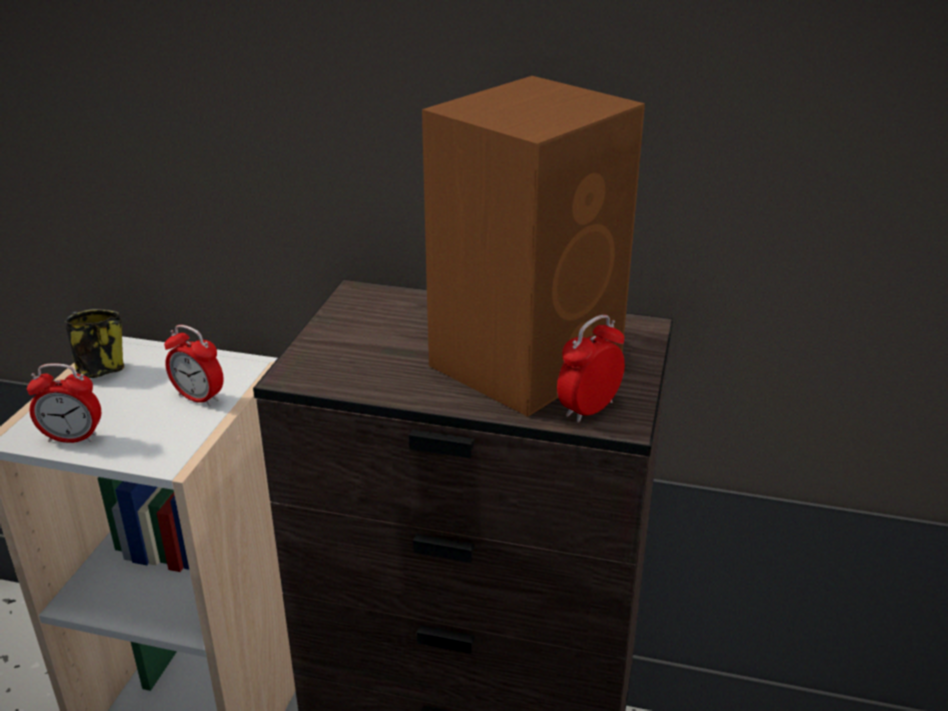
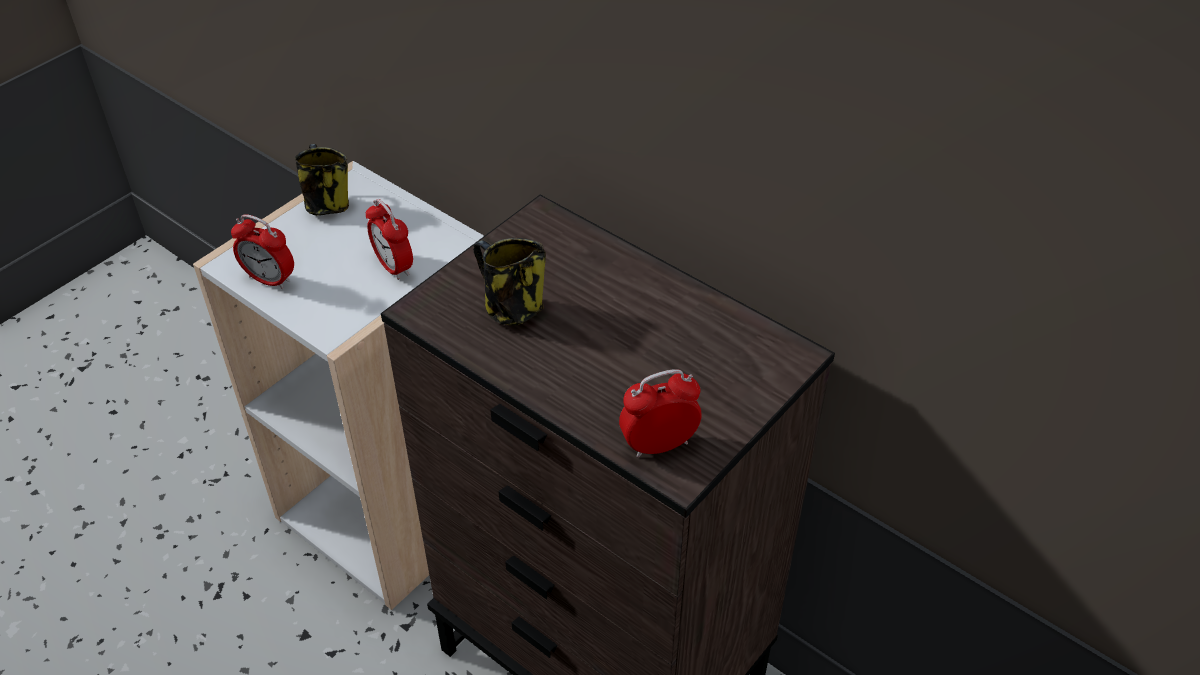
camera: 25 degrees right, 15 degrees up
brown speaker [422,76,645,417] -> none
none -> mug [473,238,546,325]

